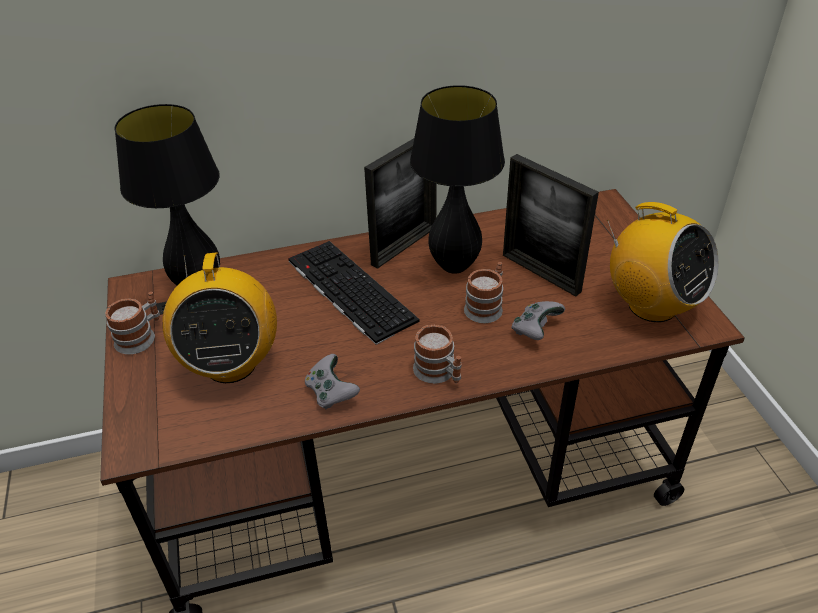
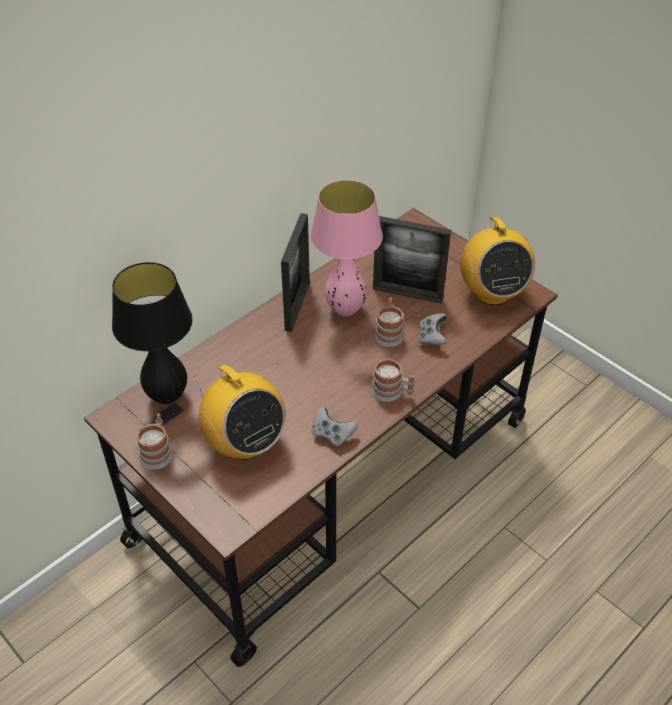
camera: 30 degrees left, 5 degrees up
keyboard [288,241,420,345] -> none
black table lamp [410,85,505,274] -> pink table lamp [310,180,383,316]
radio [607,202,718,322] -> radio turned 60 degrees clockwise [460,217,535,305]

